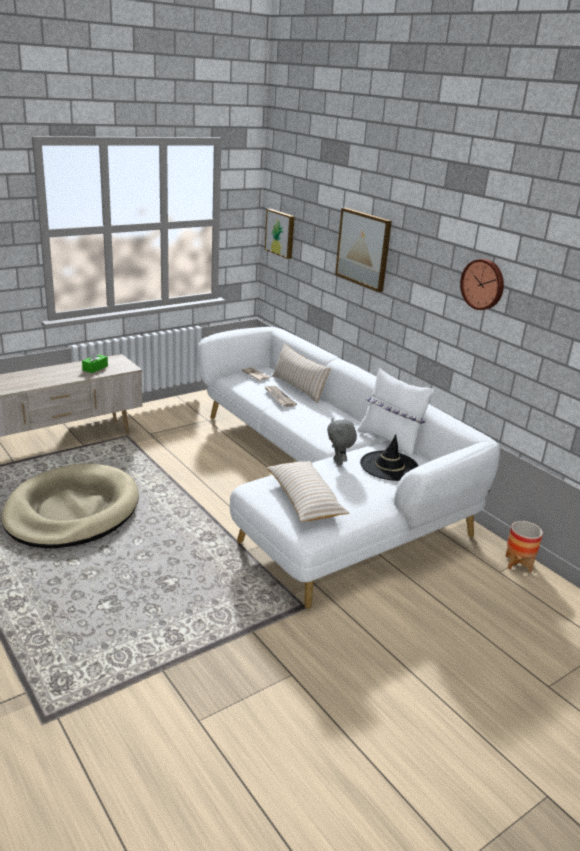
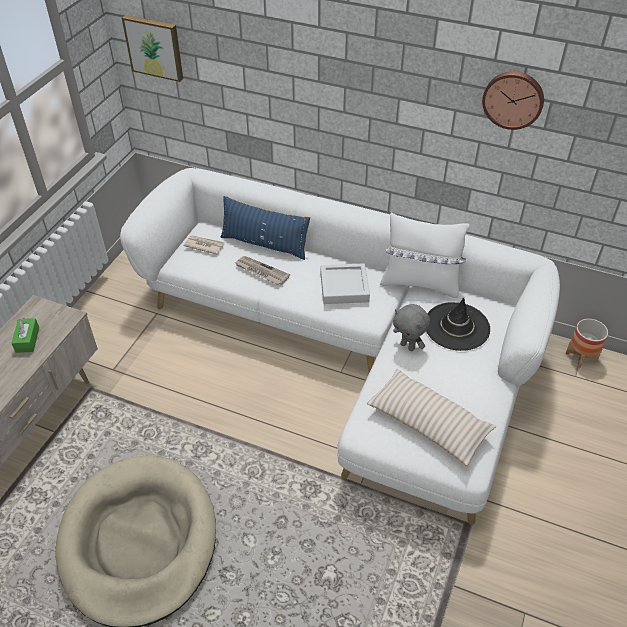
camera: 30 degrees left, 20 degrees up
beige pillow [272,344,331,403] -> blue pillow [221,196,310,260]
picture [335,208,392,292] -> none
none -> grey tray [320,263,370,304]

